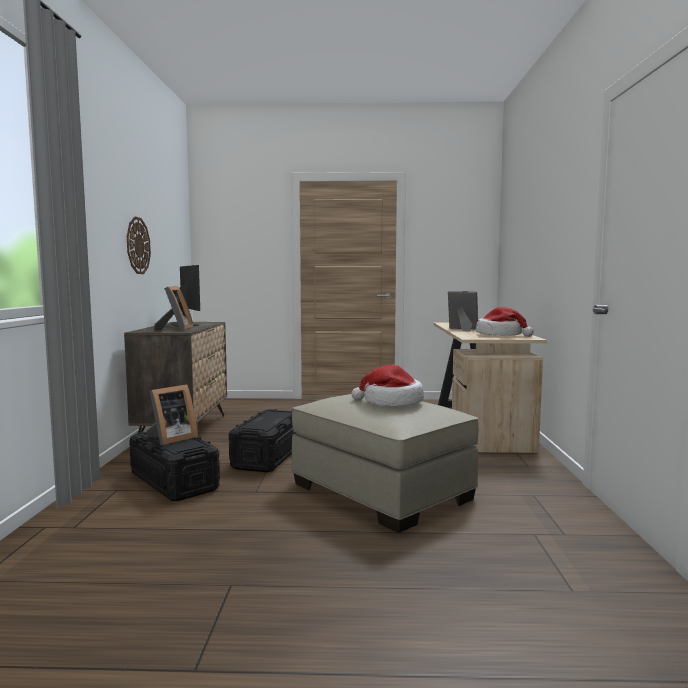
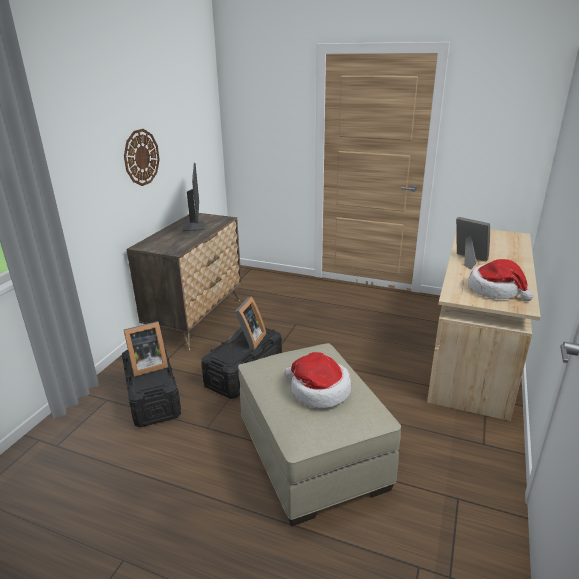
camera: 20 degrees right, 20 degrees up
picture frame [153,286,193,331] -> picture frame moved to [227,296,266,350]

